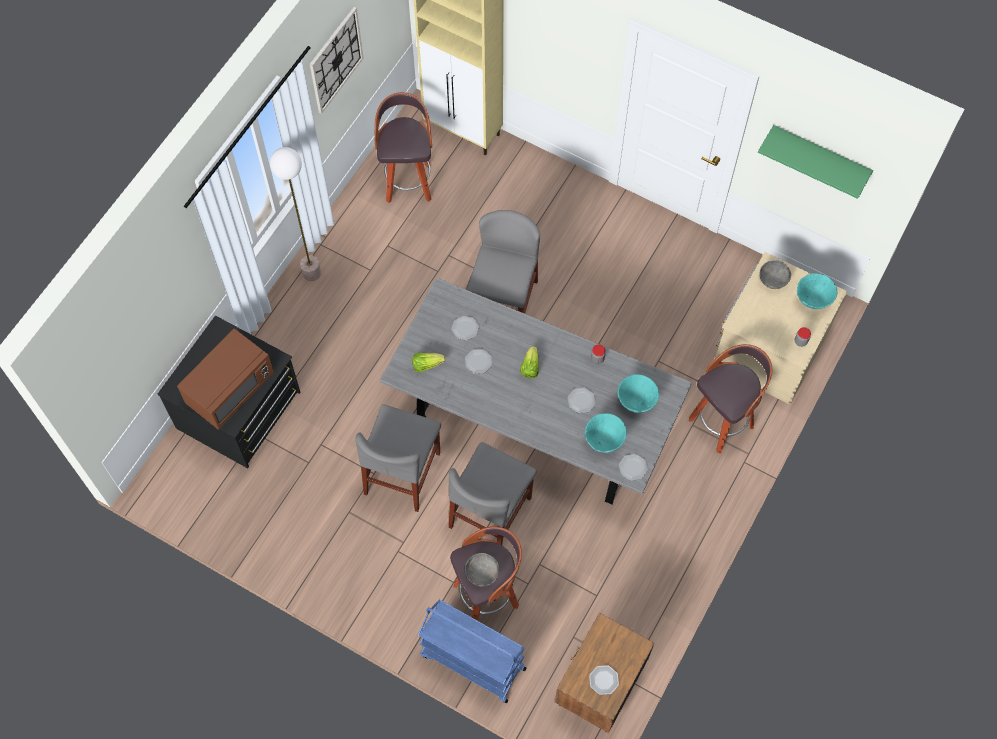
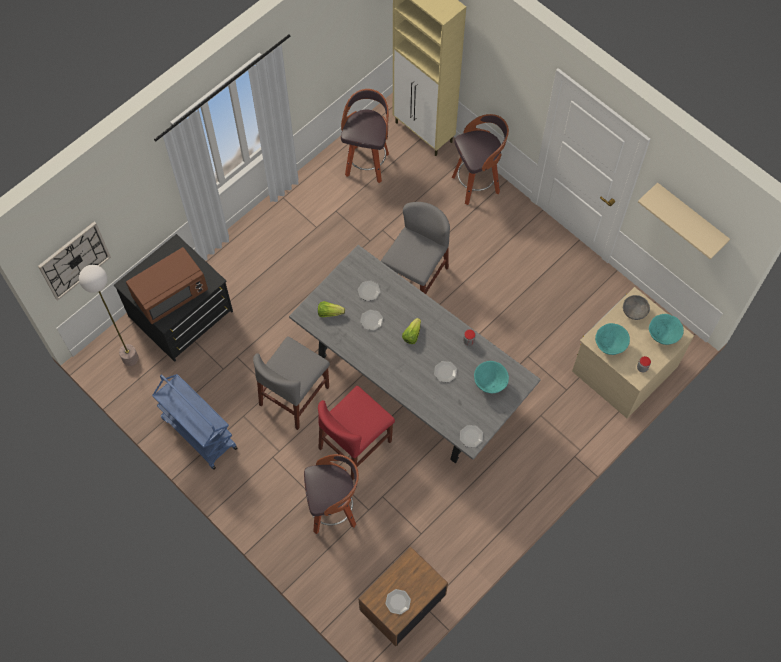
camera: 15 degrees right, 0 degrees up
floor lamp [270,147,321,281] -> floor lamp moved to [79,265,139,366]
wall clock [310,7,363,114] -> wall clock moved to [38,222,111,301]
blue cart [418,600,527,703] -> blue cart moved to [152,374,238,470]
grey chair [449,442,537,546] -> red chair [318,386,395,480]
grey bowl [465,553,499,586] -> none
turquoise bowl [585,413,627,453] -> turquoise bowl moved to [595,323,630,355]
stool [689,344,772,453] -> stool moved to [452,114,509,205]
green shelf [758,125,873,199] -> beige shelf [638,183,730,260]

